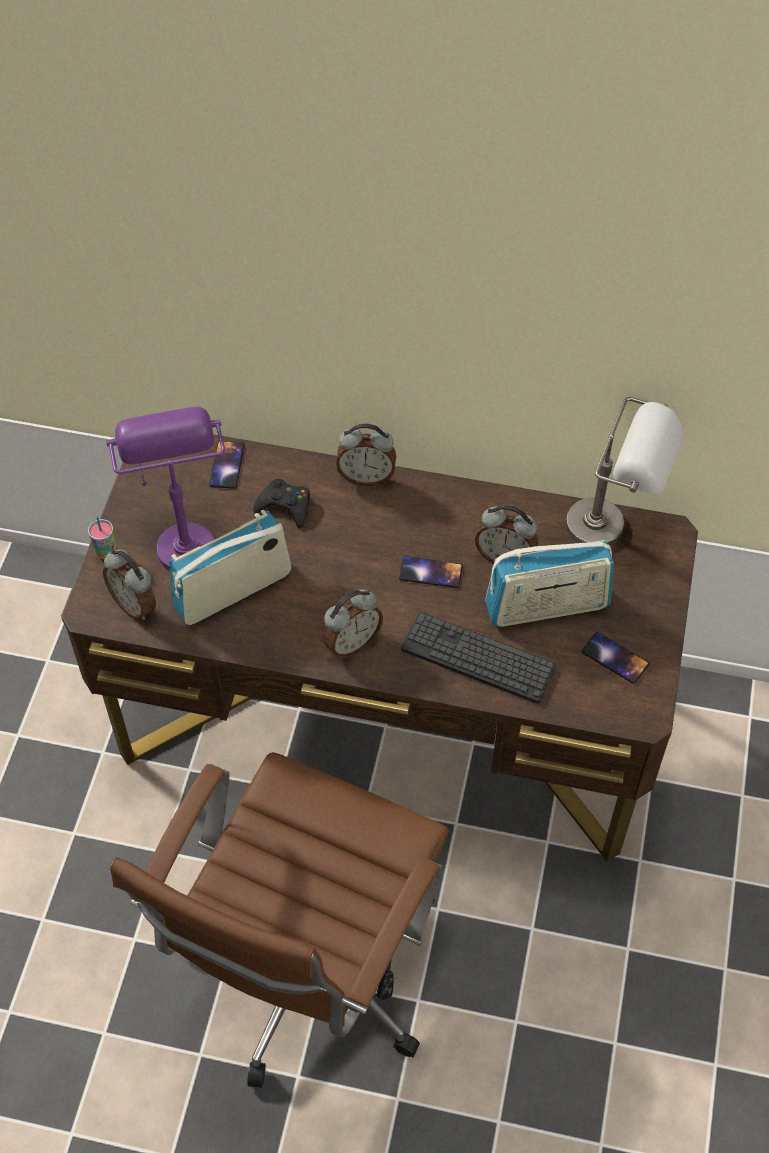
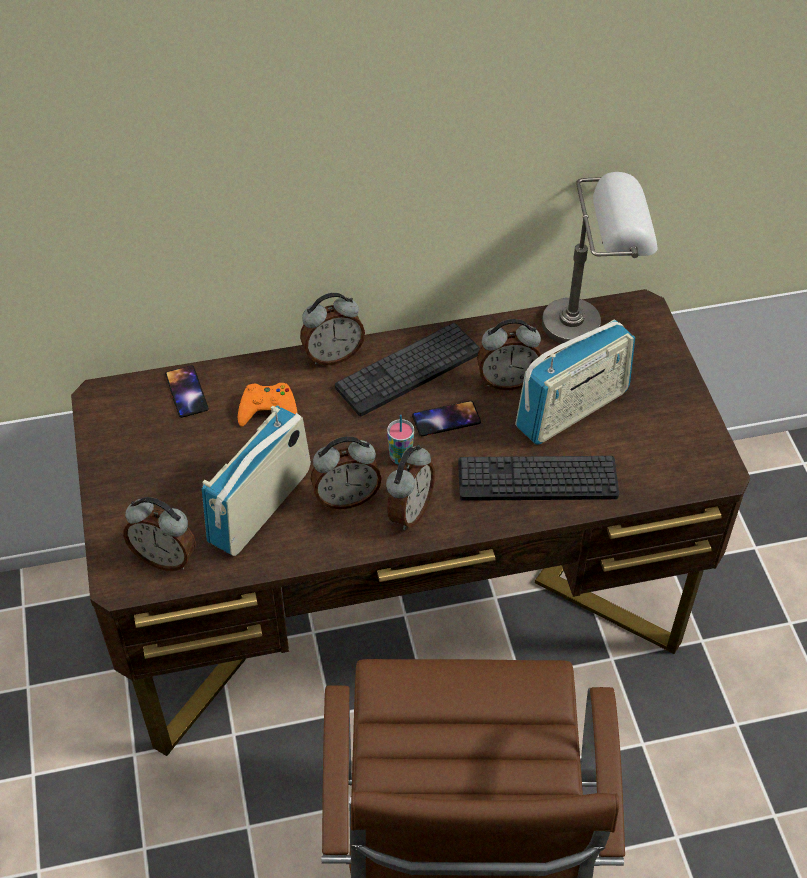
camera: 25 degrees left, 5 degrees down
cup [88,517,116,560] -> cup moved to [387,415,414,465]
purple table lamp [106,406,225,571] -> none
black game controller [253,479,310,529] -> orange game controller [238,383,298,427]
phone [582,632,649,684] -> none
none -> alarm clock [311,437,382,509]
none -> keyboard [335,323,480,416]

